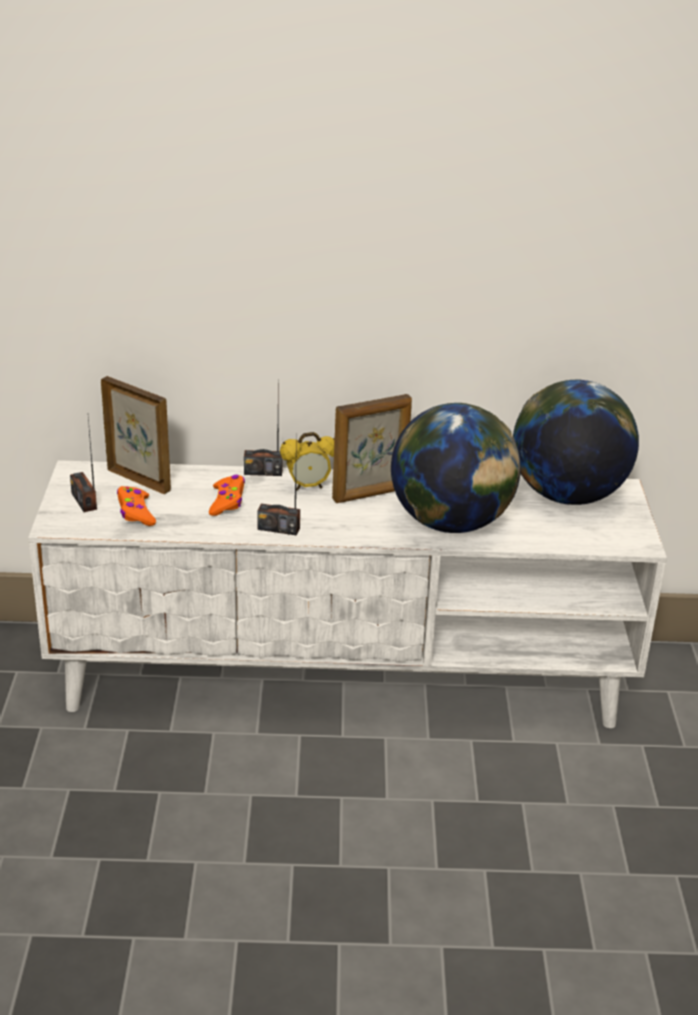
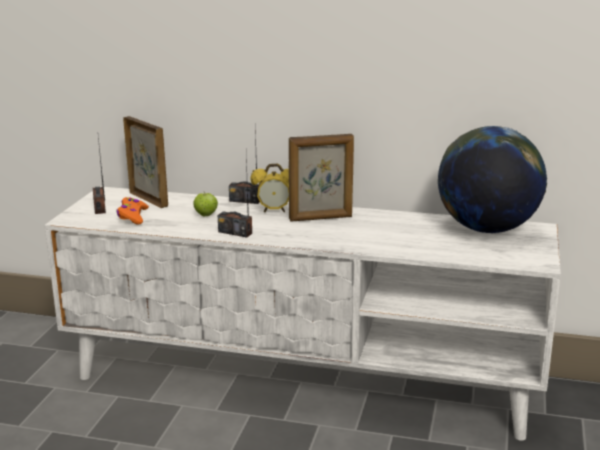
camera: 15 degrees right, 10 degrees down
orange game controller [209,474,245,516] -> apple [193,191,218,216]
globe [391,403,521,533] -> none

